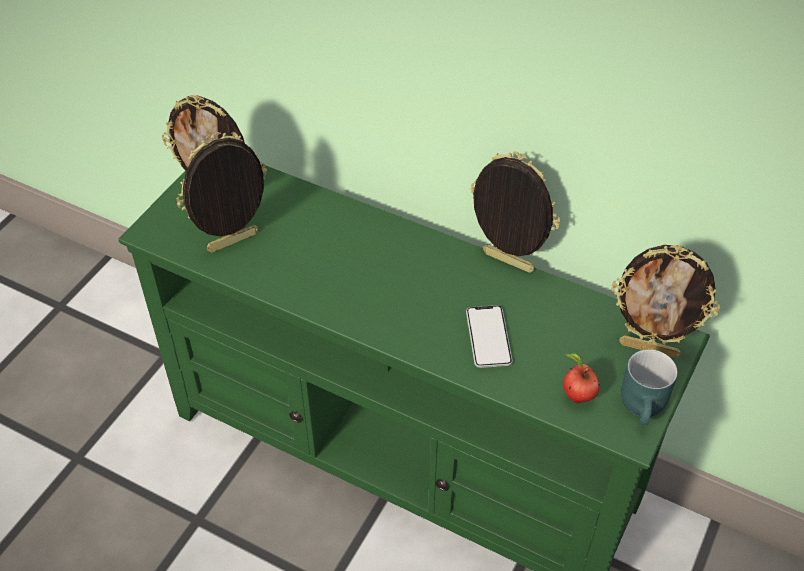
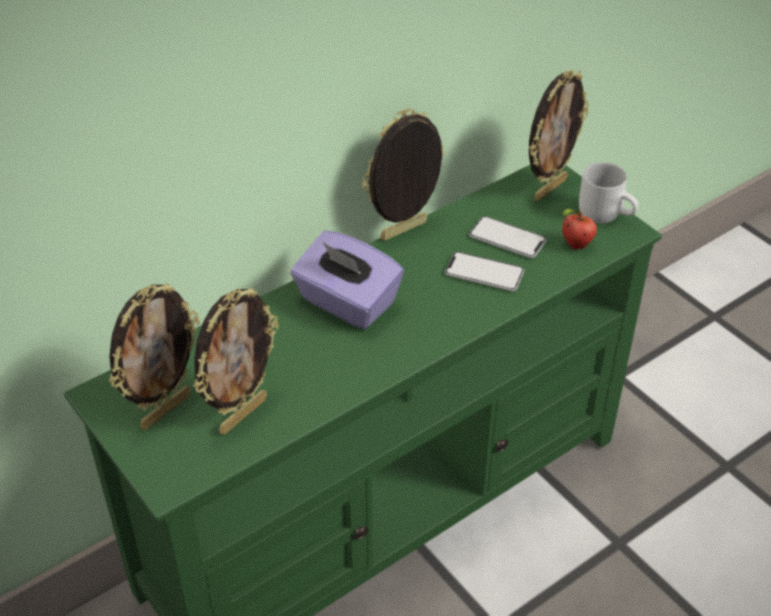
camera: 65 degrees left, 5 degrees down
picture frame [176,132,267,252] -> picture frame turned 135 degrees counterclockwise [194,287,279,435]
turquoise mug [621,349,678,425] -> white mug [579,162,638,223]
none -> purple tissue box [290,230,404,329]
none -> phone [469,216,547,258]

